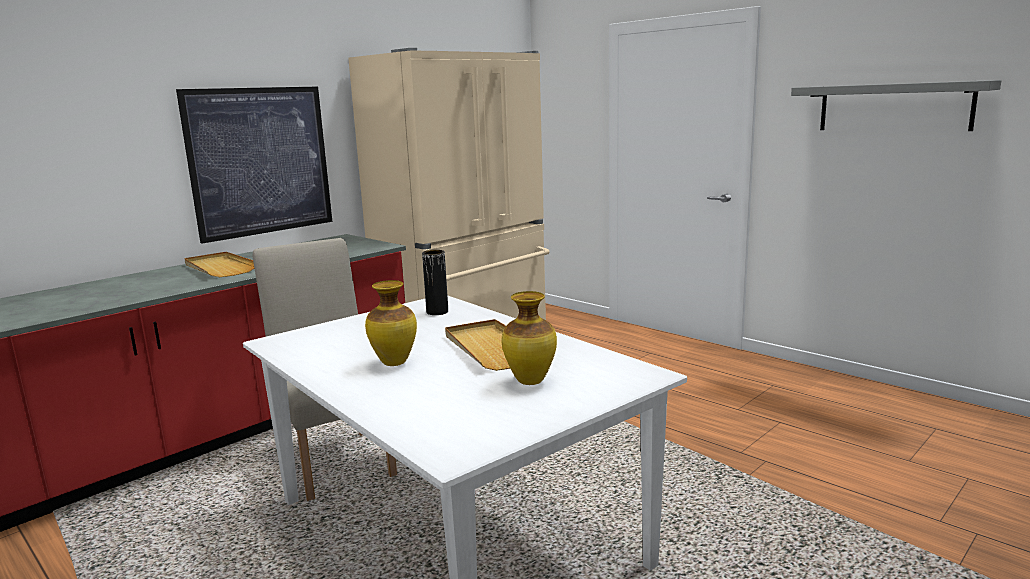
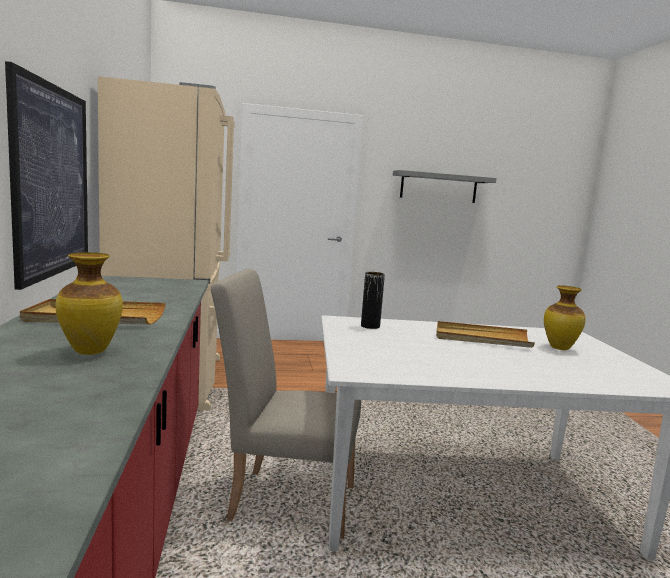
camera: 55 degrees left, 5 degrees down
vase [365,280,417,366] -> vase moved to [55,252,123,355]

